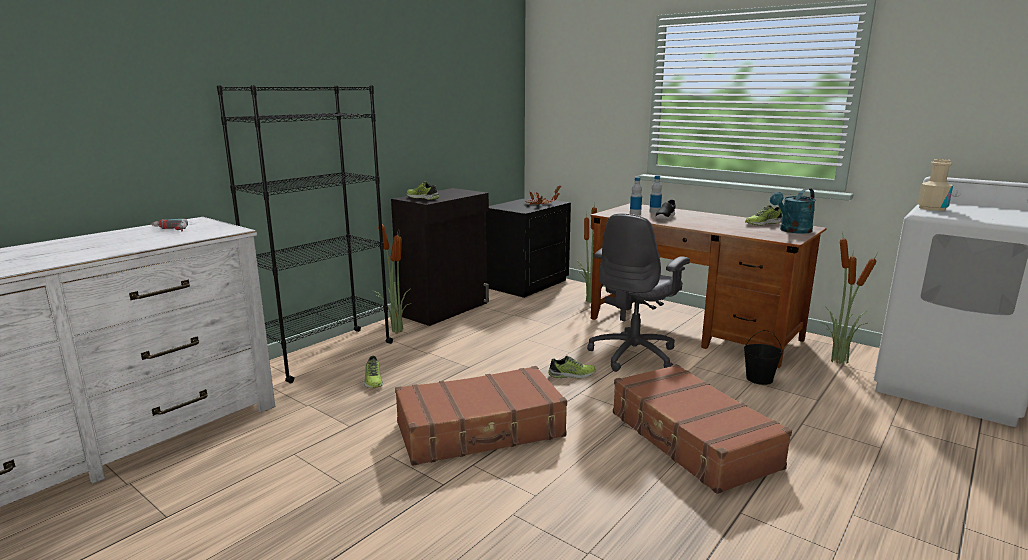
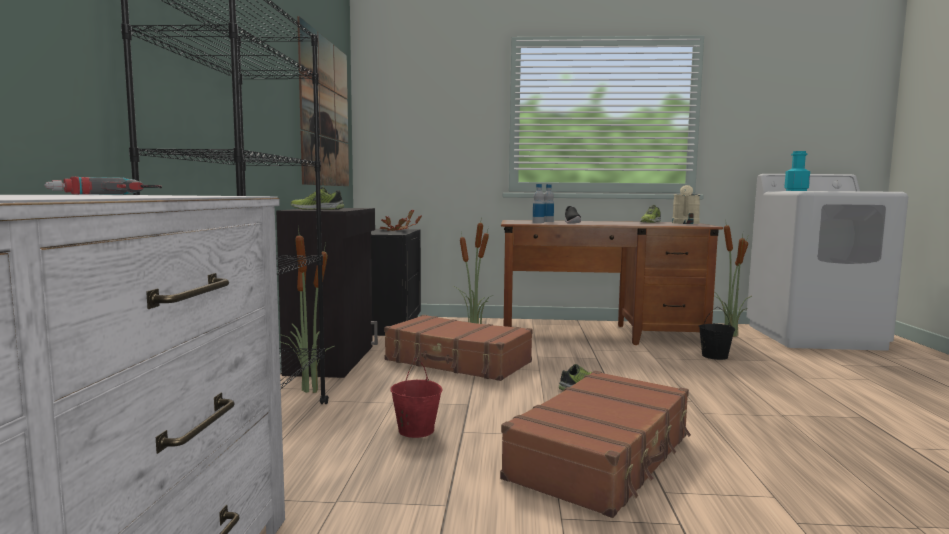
camera: 35 degrees left, 10 degrees down
shoe [364,356,383,388] -> none
grey office chair [587,214,690,372] -> none
brown suitcase [613,364,792,494] -> brown suitcase moved to [384,315,533,381]
turquoise watering can [770,188,816,234] -> beige watering can [672,185,700,224]
beige bottle [917,159,953,211] -> turquoise bottle [784,151,810,191]
none -> picture [297,16,349,186]
none -> red bucket [390,358,442,438]

